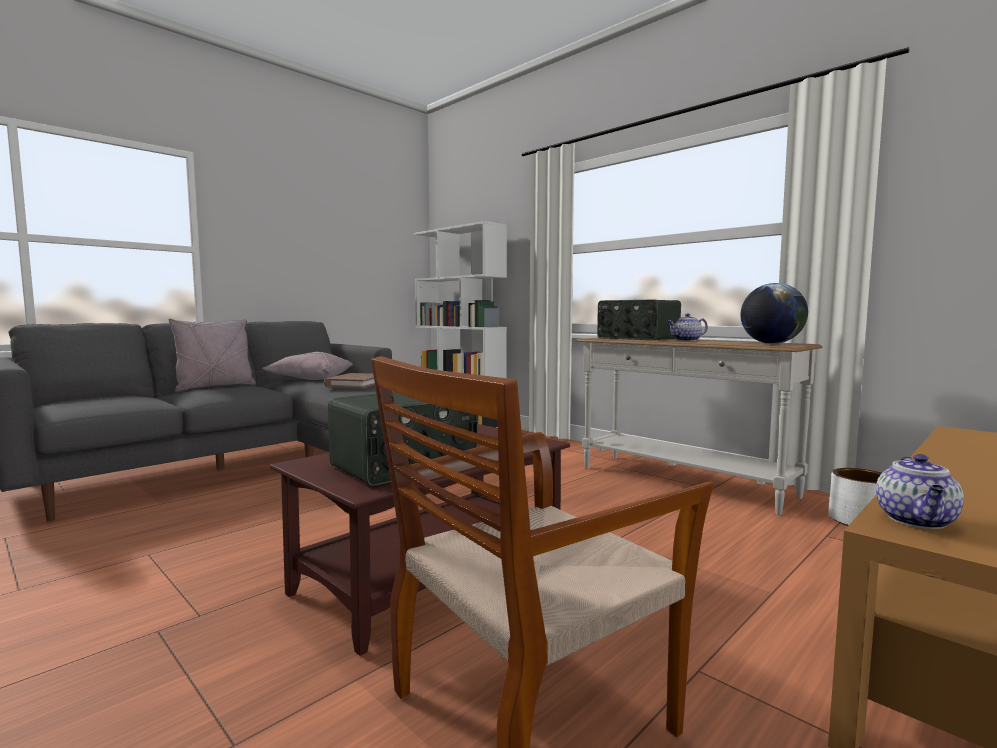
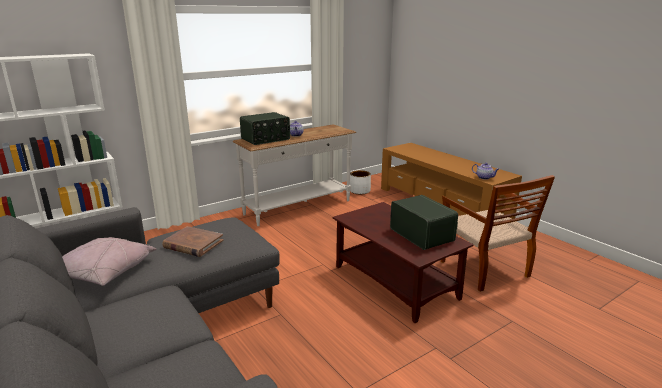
camera: 80 degrees left, 15 degrees up
purple pillow [169,319,256,392] -> none
globe [740,283,808,344] -> none

